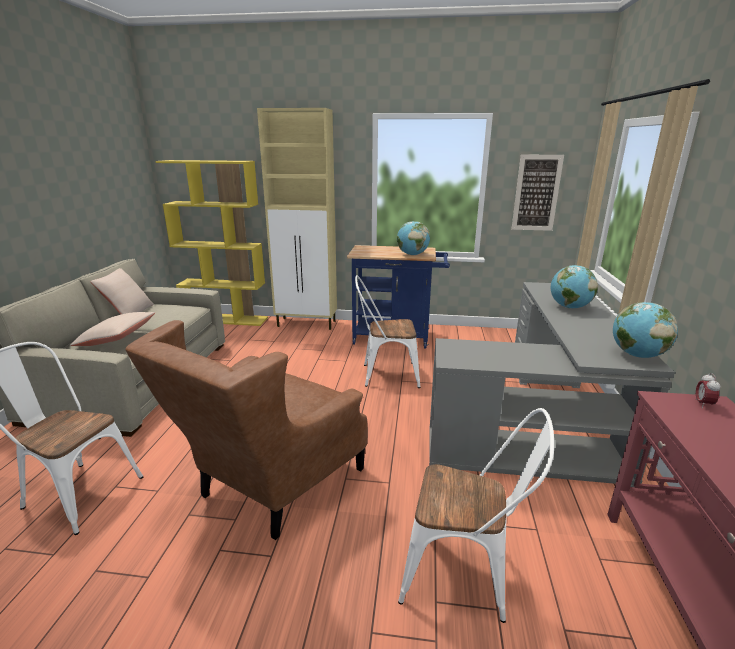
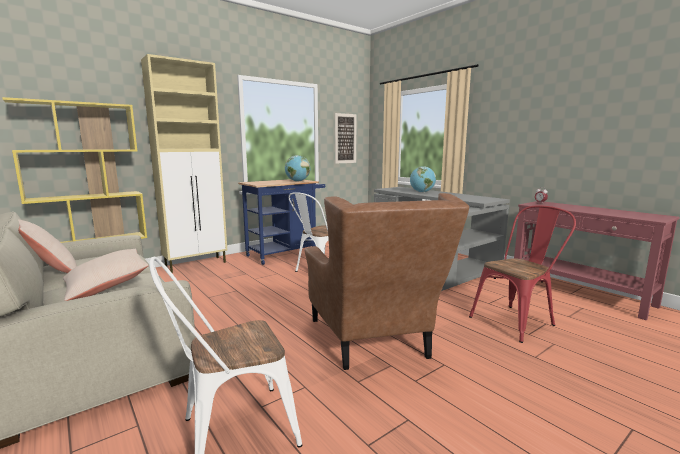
camera: 45 degrees left, 10 degrees down
white chair [398,408,554,623] -> red chair [469,206,576,343]
globe [613,302,678,358] -> none

